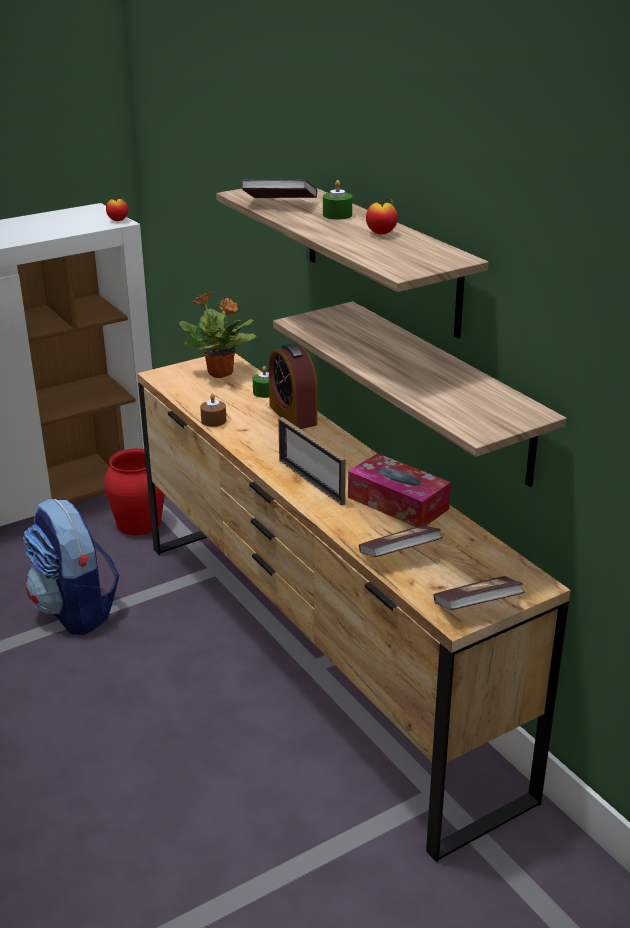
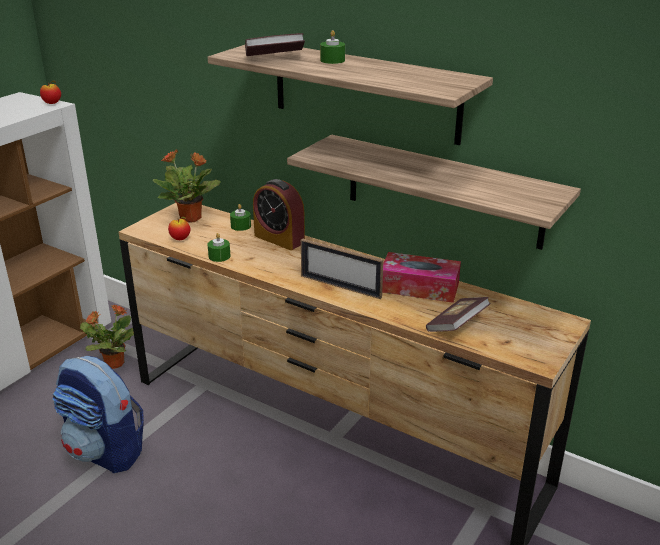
camera: 25 degrees left, 0 degrees up
red vase [104,448,165,535] -> potted plant [80,305,134,369]
brown candle [200,393,226,427] -> green candle [208,233,230,262]
apple [366,198,398,234] -> apple moved to [168,217,190,240]
book [433,576,525,610] -> none

